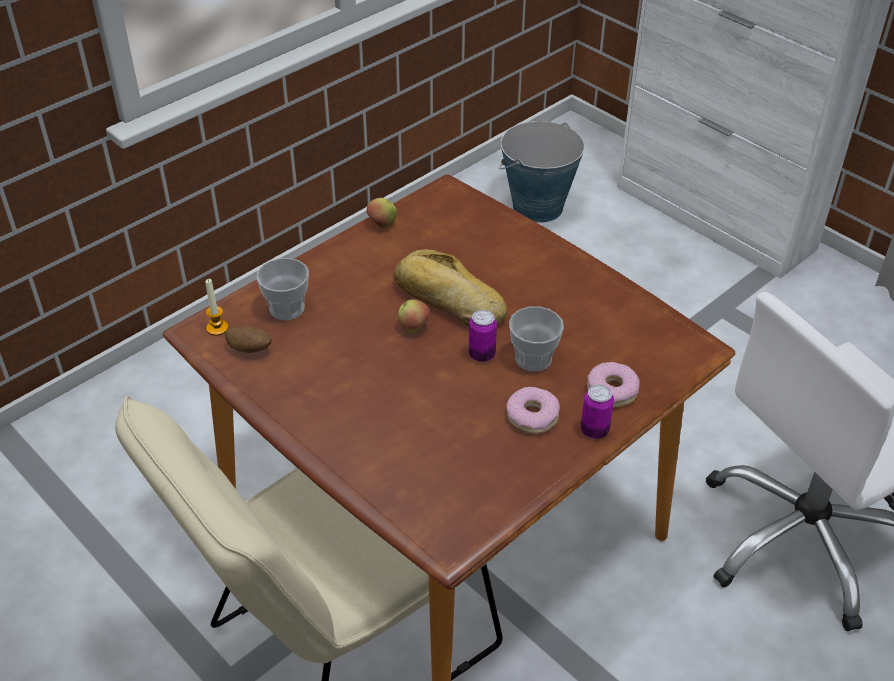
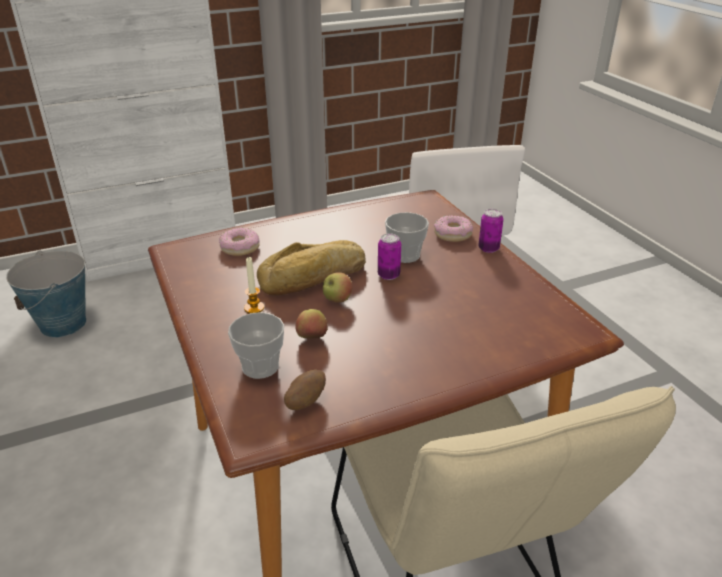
camera: 70 degrees left, 10 degrees down
candle [206,279,228,336] -> candle moved to [244,257,264,314]
apple [366,198,397,228] -> apple moved to [295,309,328,339]
donut [506,387,560,434] -> donut moved to [219,227,260,256]

